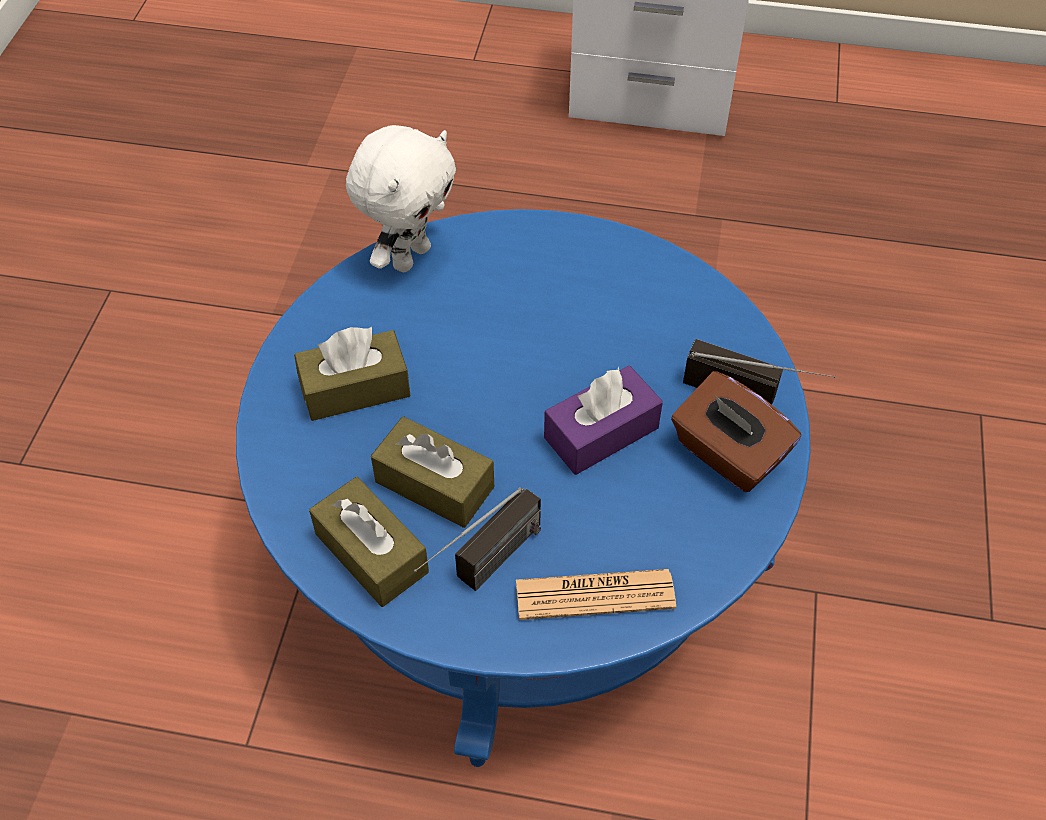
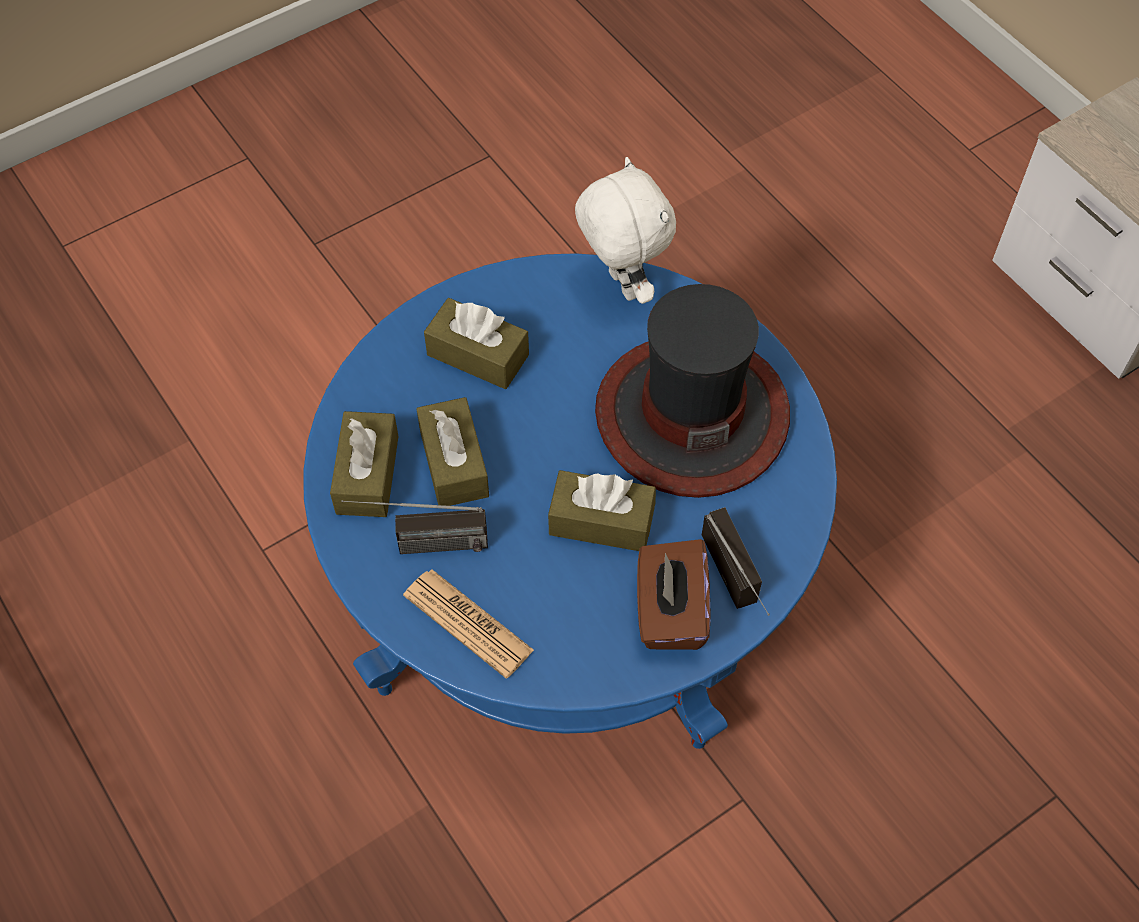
camera: 45 degrees right, 5 degrees up
white plush toy [346,125,456,272] -> white plush toy turned 105 degrees counterclockwise [575,157,676,304]
purple tissue box [544,366,663,475] -> brown tissue box [548,470,656,551]
none -> hat [595,284,790,498]

